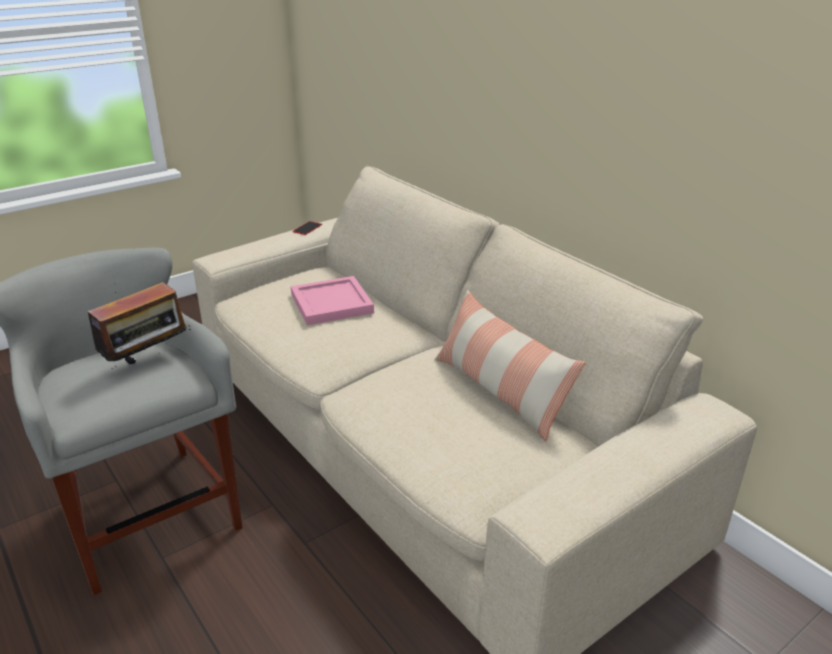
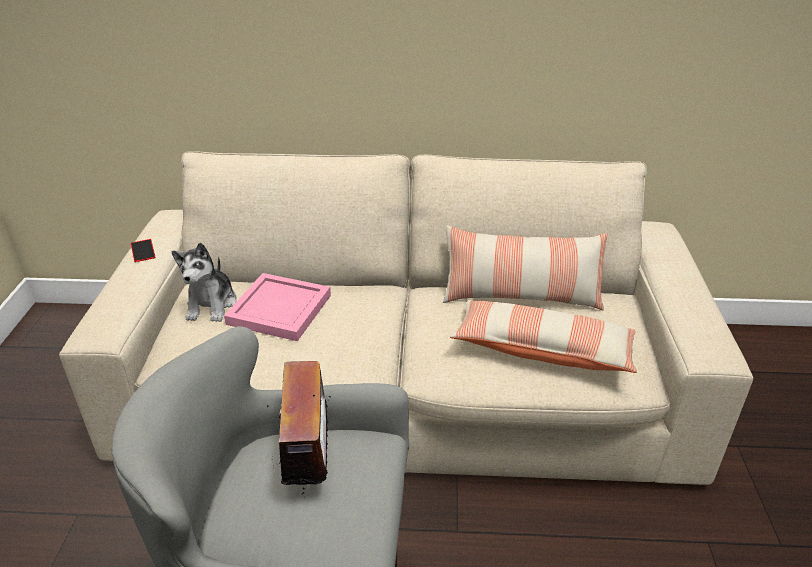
camera: 50 degrees left, 5 degrees up
none -> plush toy [171,242,237,322]
none -> pillow [450,300,637,373]

